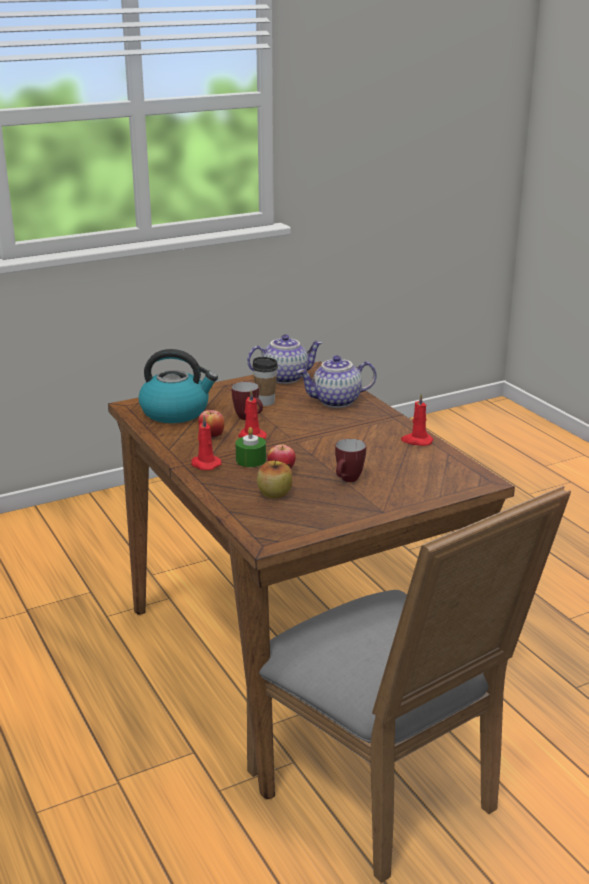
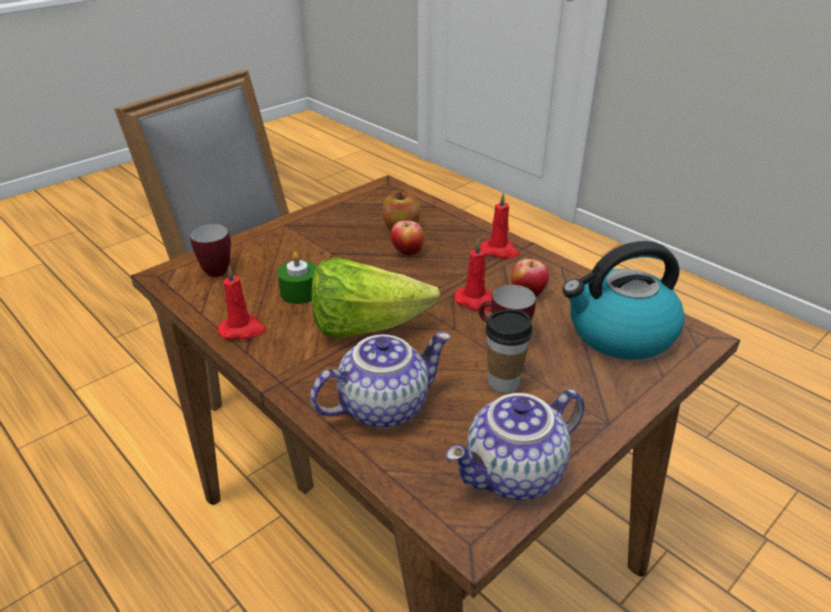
camera: 165 degrees right, 10 degrees up
green candle [235,427,266,467] -> green candle moved to [277,252,317,304]
mug [335,439,366,482] -> mug moved to [190,224,231,277]
none -> lettuce [312,257,440,338]

